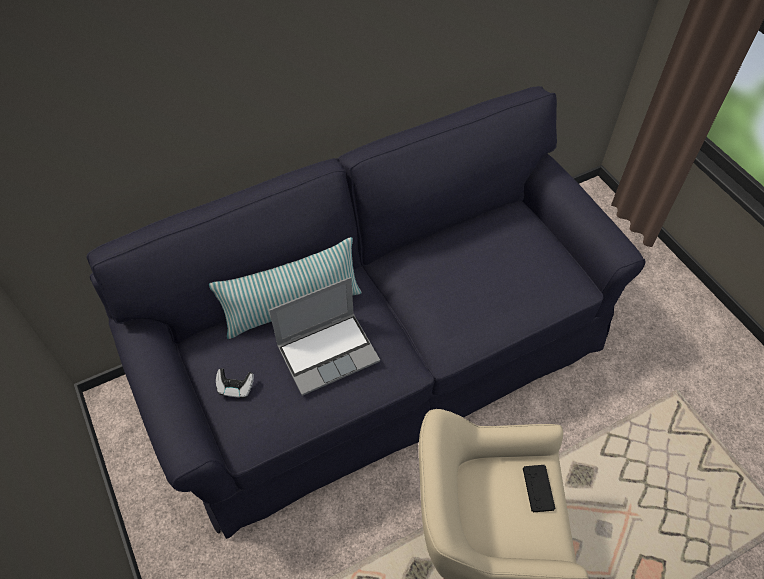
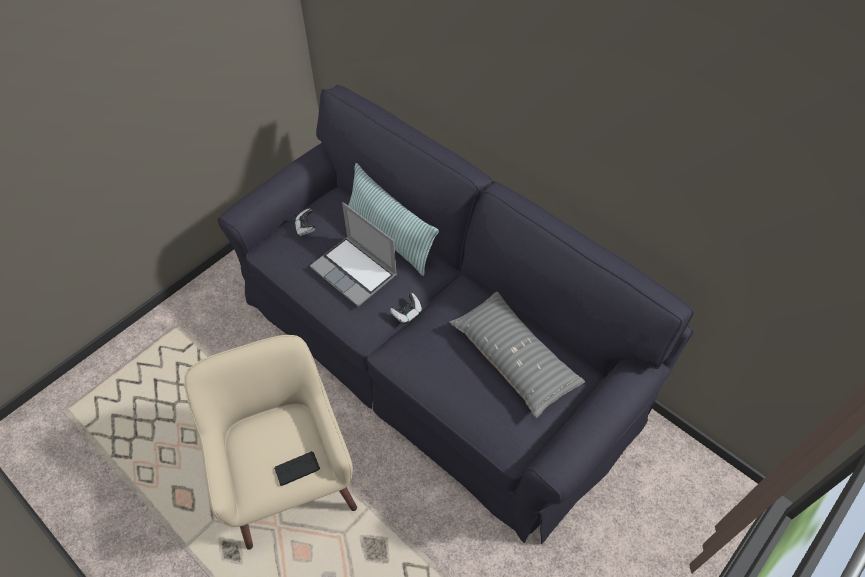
camera: 70 degrees right, 0 degrees up
none -> game controller [390,293,422,324]
none -> grey pillow [449,292,585,418]

